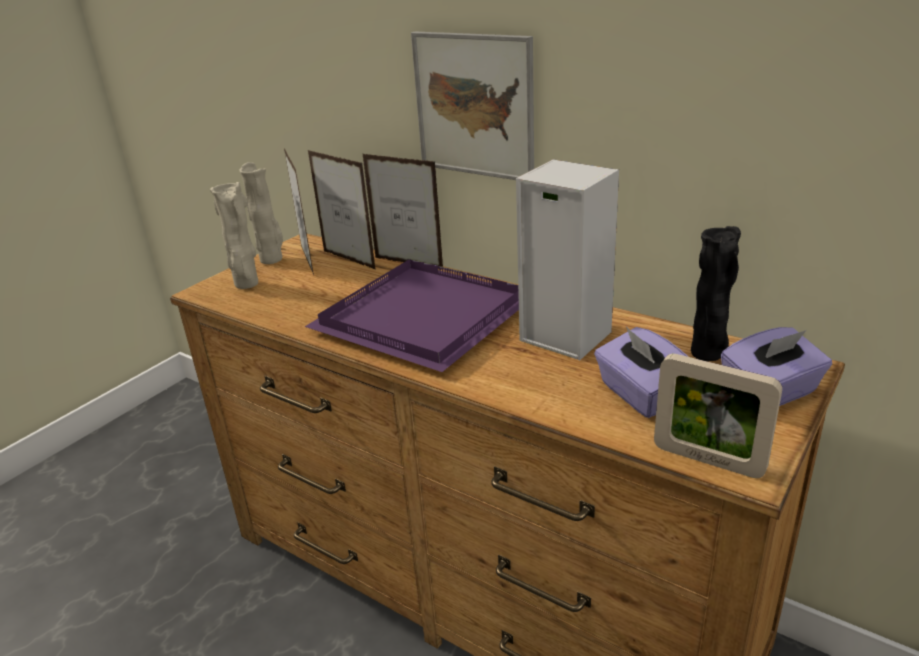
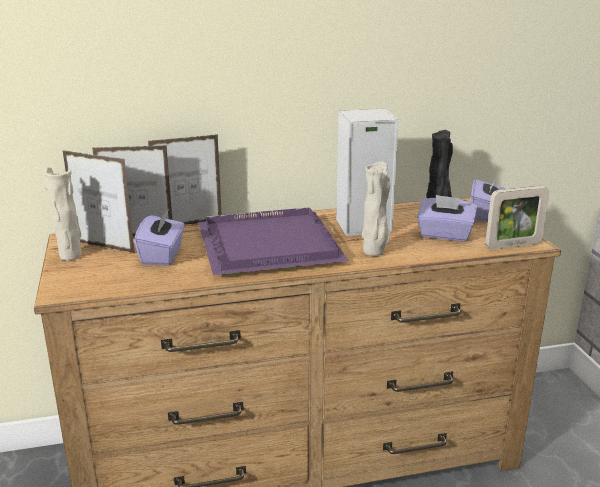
camera: 50 degrees left, 5 degrees down
beige vase [210,182,258,289] -> beige vase moved to [362,161,390,256]
picture [411,32,534,180] -> none
none -> purple tissue box [134,209,185,265]

